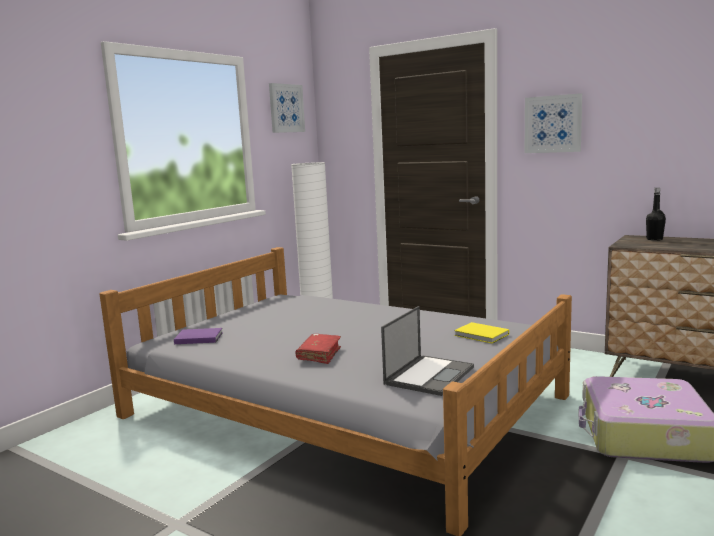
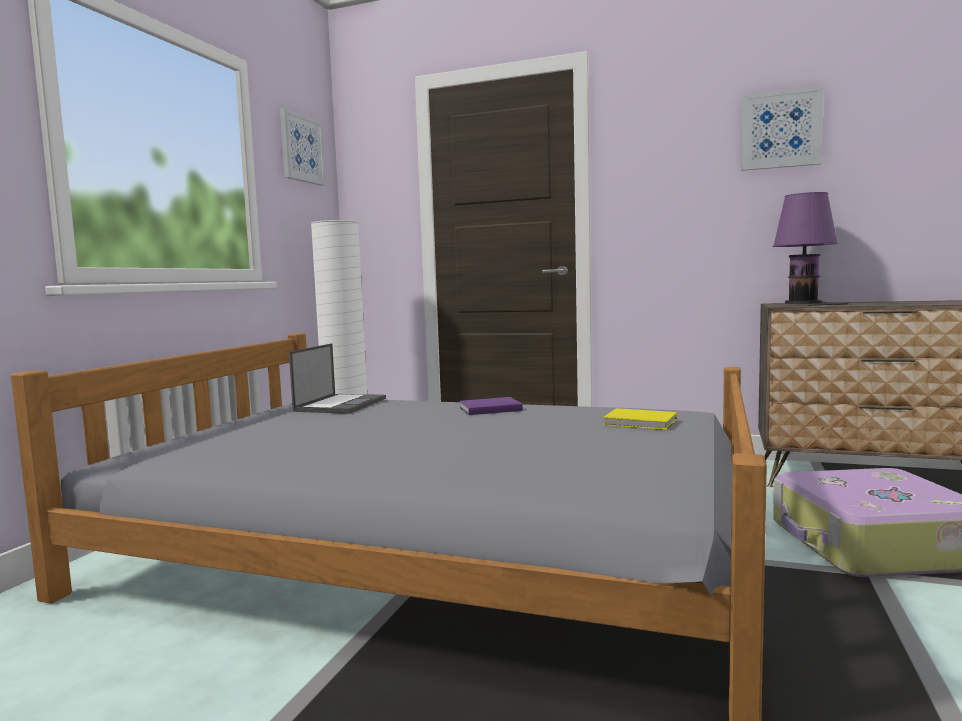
camera: 15 degrees left, 5 degrees down
purple book [174,328,223,344] -> purple book moved to [459,397,523,415]
red book [295,334,341,364] -> none
laptop [381,306,474,396] -> laptop moved to [289,343,386,414]
picture [525,93,582,153] -> picture moved to [741,85,824,171]
black bottle [646,188,666,241] -> purple table lamp [773,192,849,306]

